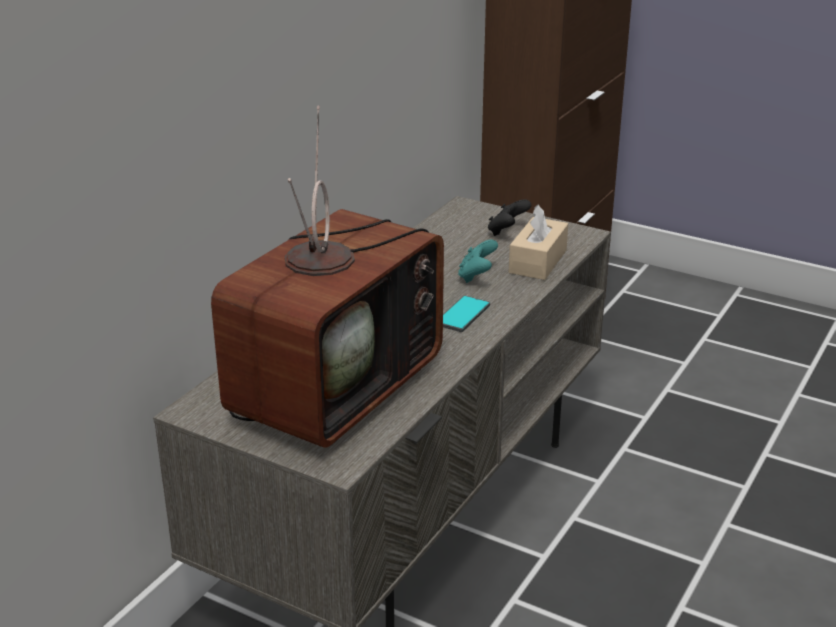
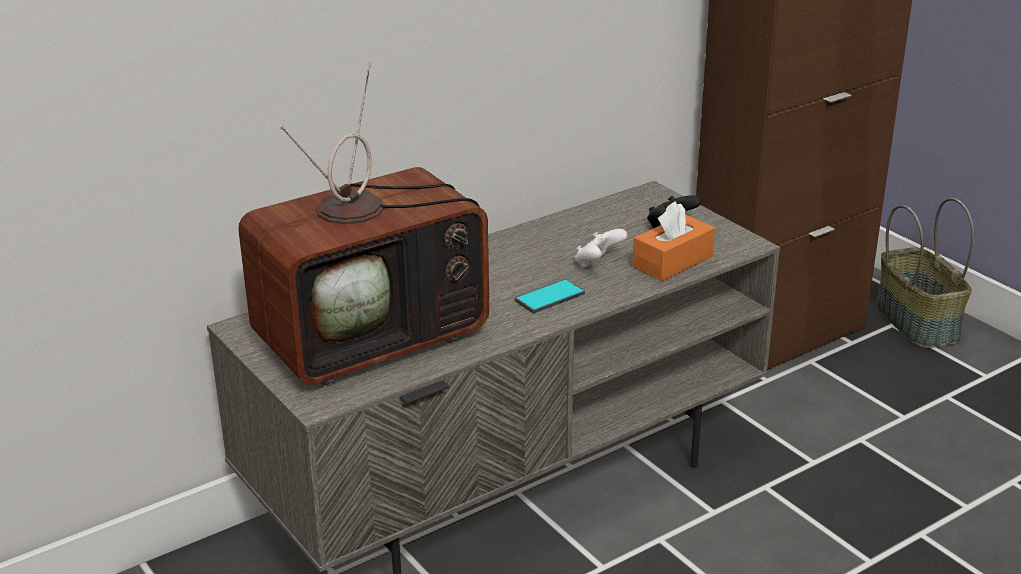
camera: 25 degrees right, 0 degrees up
turquoise game controller [458,240,498,283] -> white game controller [575,229,628,268]
beige tissue box [509,204,568,280] -> orange tissue box [632,201,715,281]
none -> basket [876,198,974,348]

